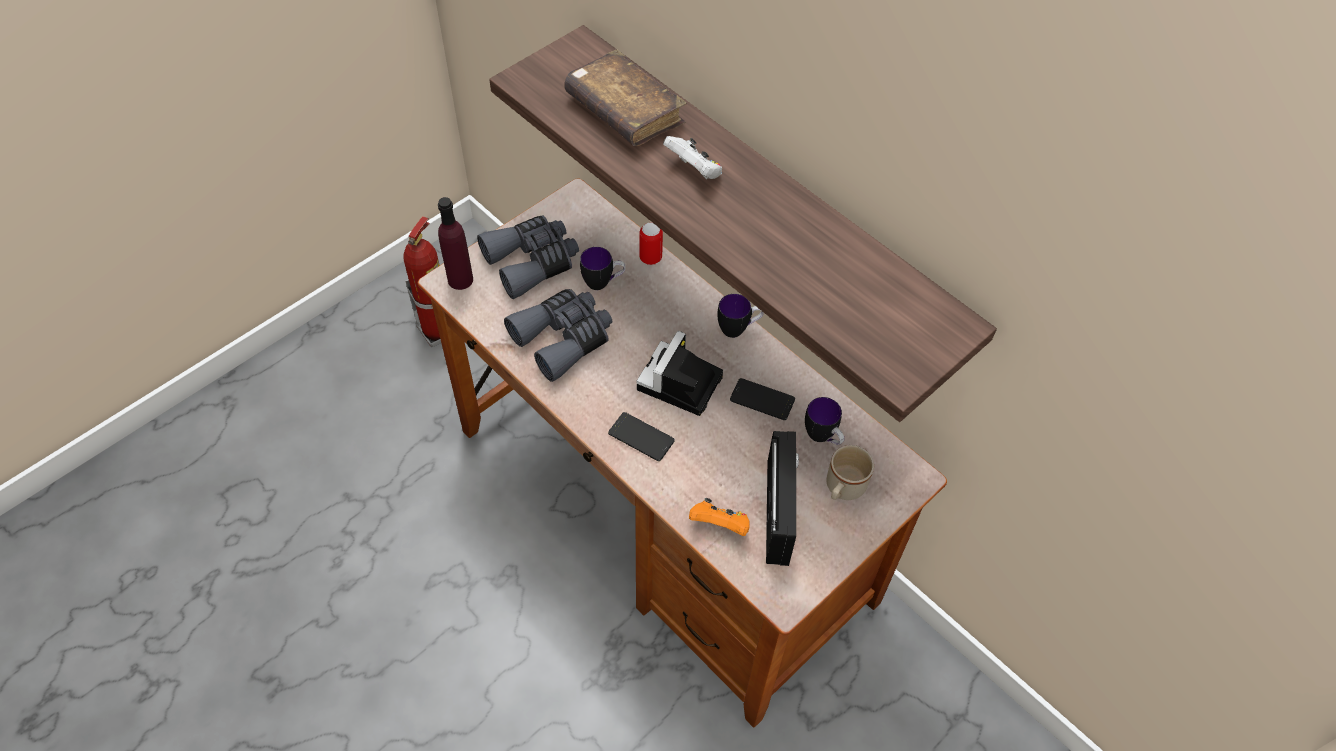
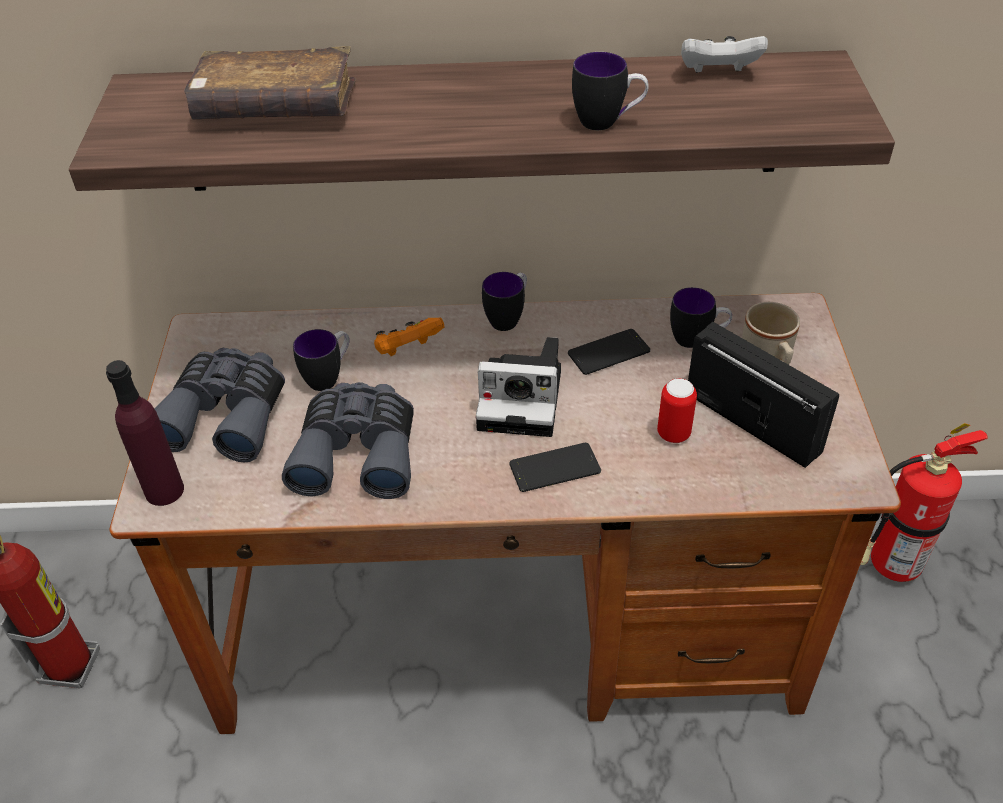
camera: 45 degrees left, 10 degrees down
camera [637,331,723,416] -> camera turned 60 degrees counterclockwise [476,337,561,437]
can [639,222,663,265] -> can moved to [657,378,697,443]
white game controller [663,136,722,179] -> white game controller moved to [681,36,768,73]
orange game controller [689,498,750,536] -> orange game controller moved to [374,318,444,356]
none -> mug [572,52,649,130]
none -> fire extinguisher [860,423,987,582]

